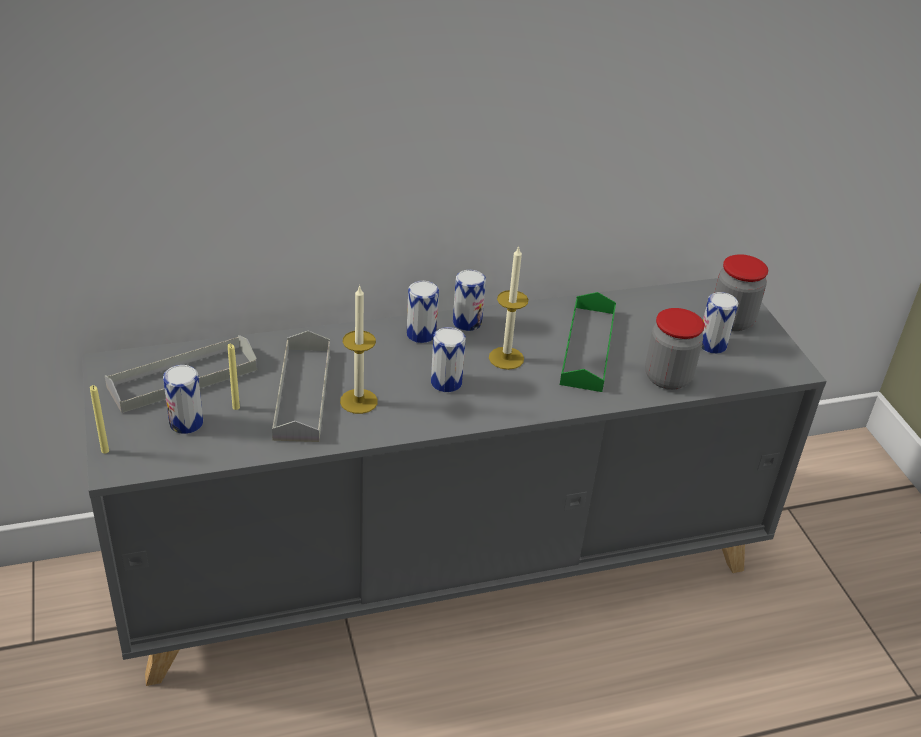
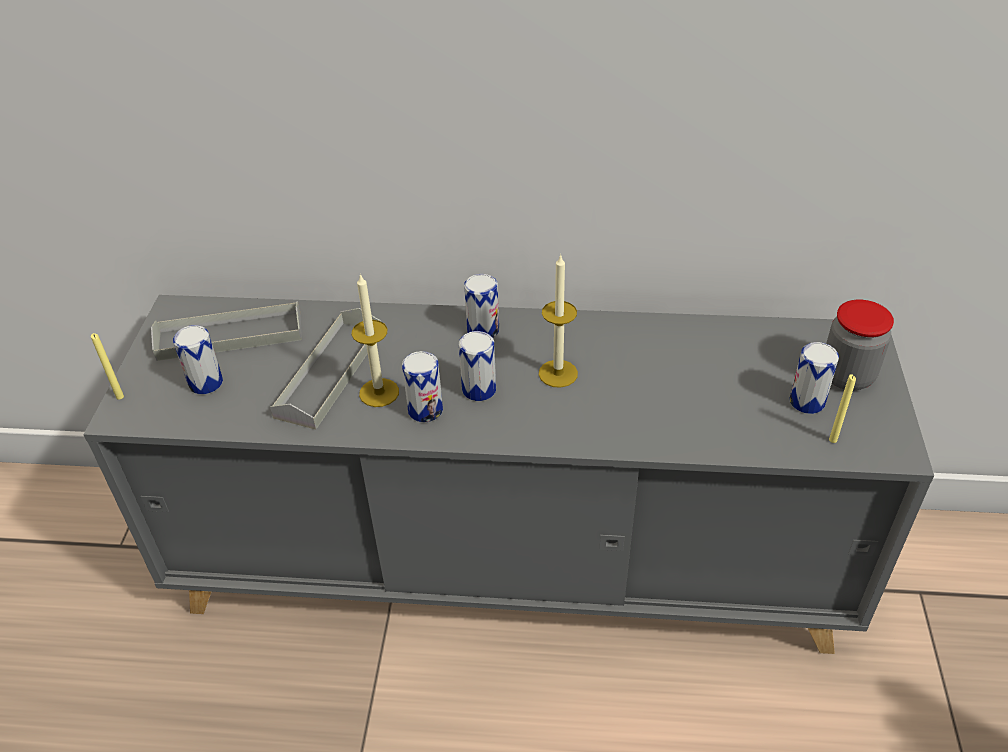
camera: 25 degrees right, 5 degrees up
yellow candle [228,344,240,410] -> yellow candle moved to [829,374,856,443]
can [453,270,486,331] -> can moved to [402,351,443,422]
green tray [560,292,616,392] -> none
jar [645,308,705,390] -> none

